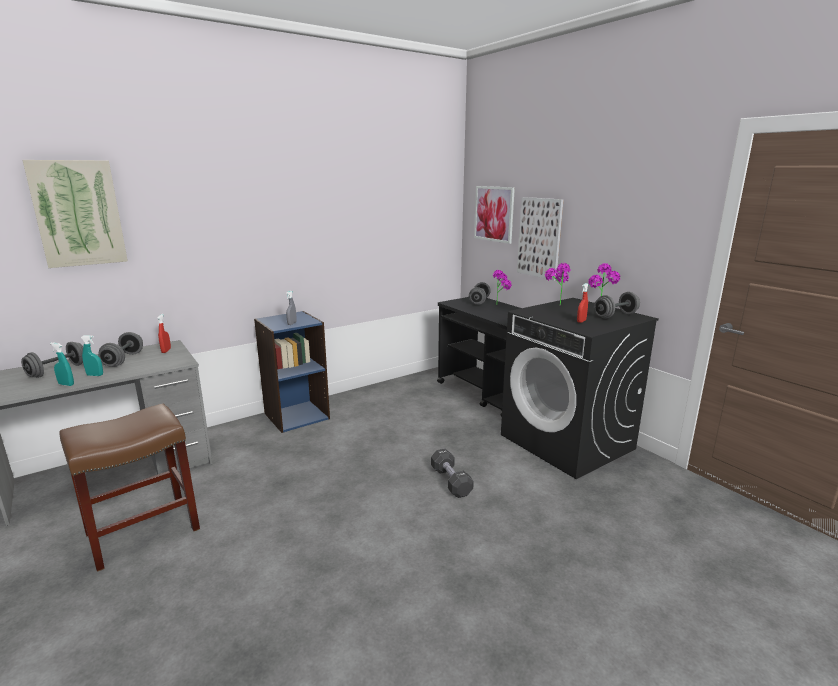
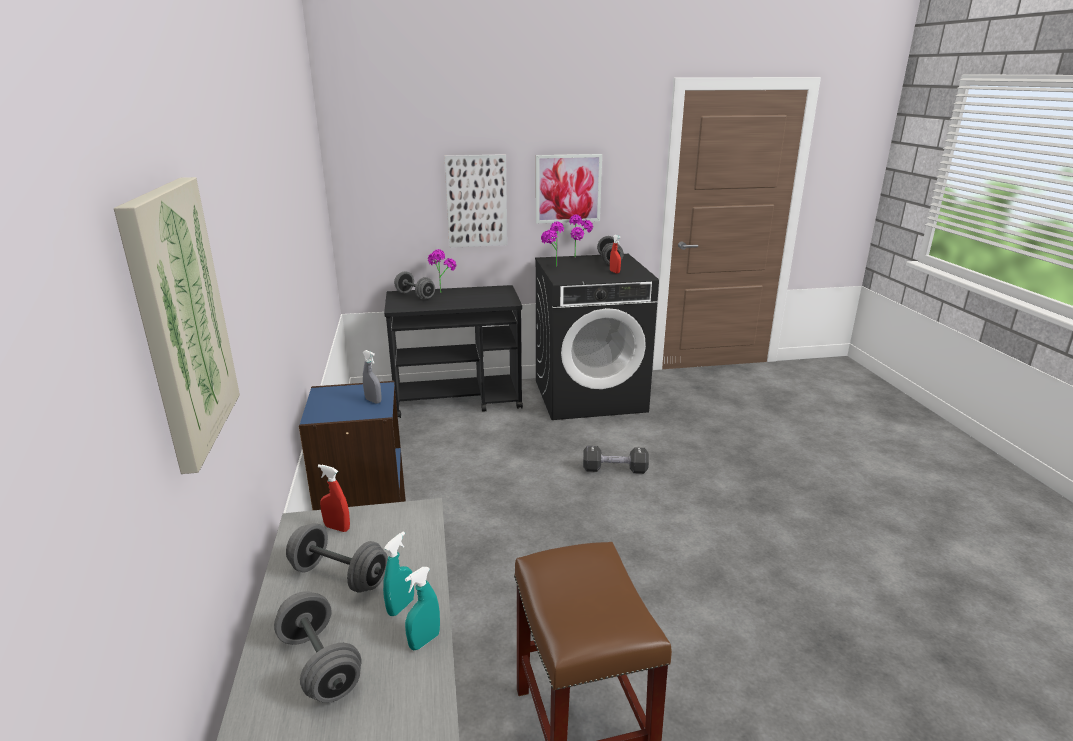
camera: 65 degrees left, 5 degrees up
picture [474,186,515,244] -> picture moved to [536,154,602,223]

